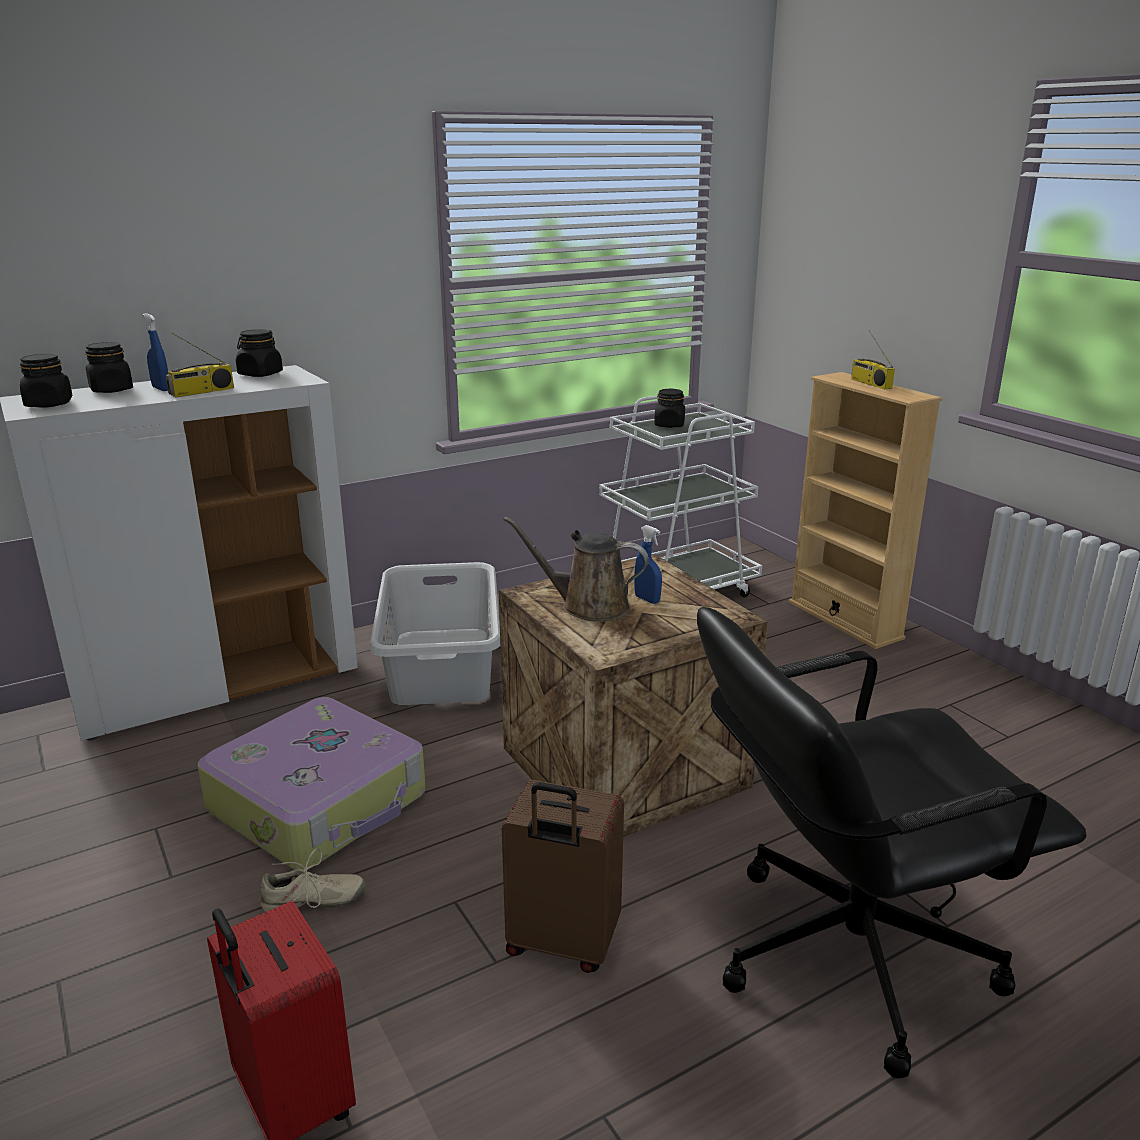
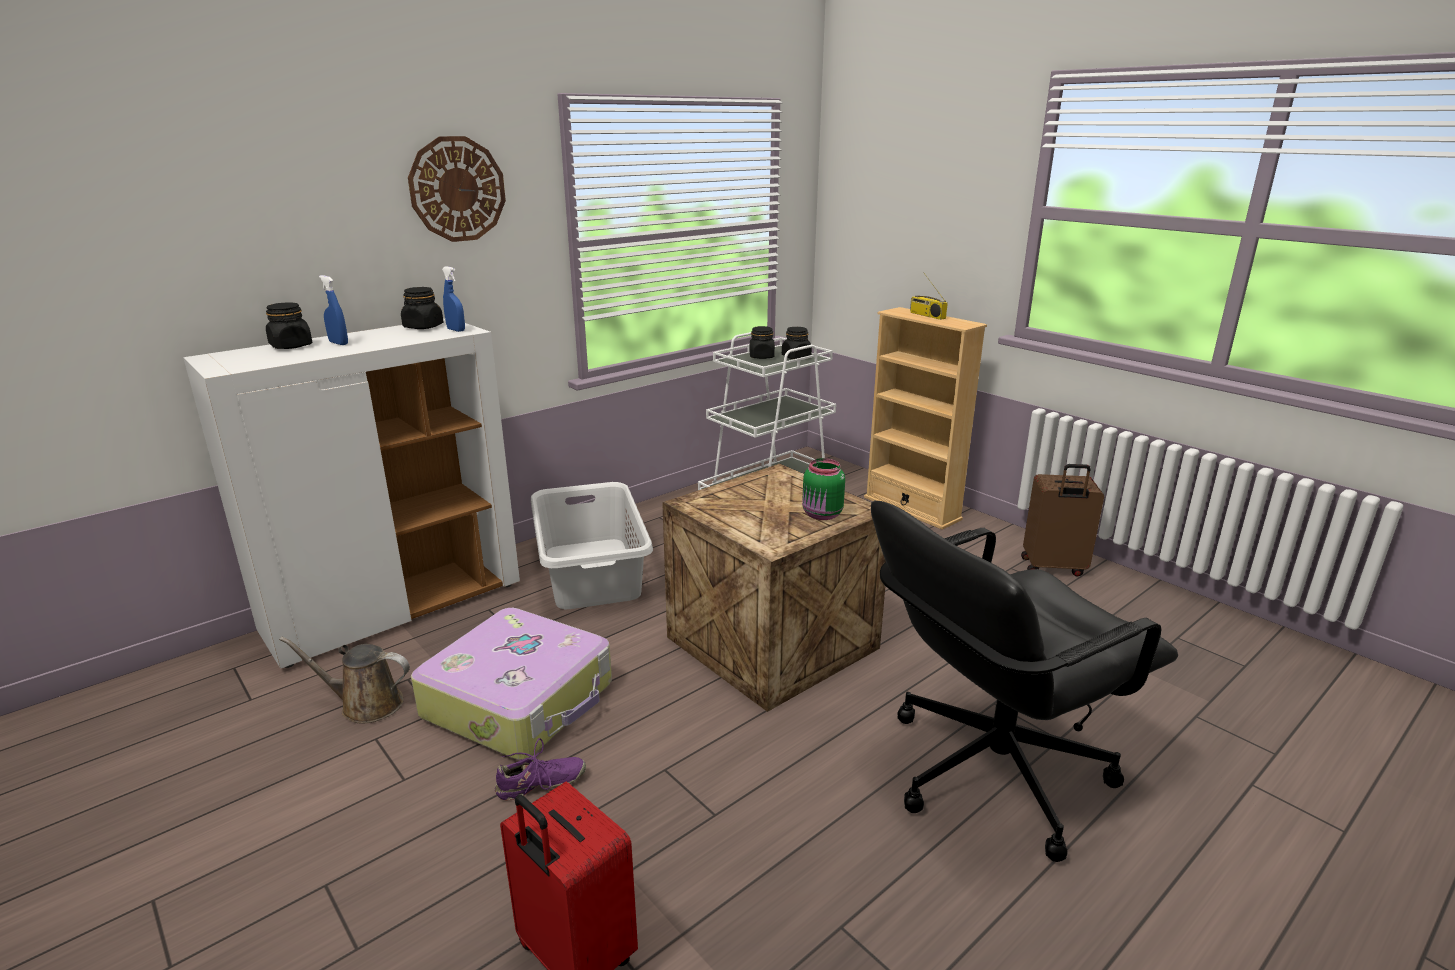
camera: 10 degrees left, 0 degrees up
black jar [20,354,73,408] -> black jar moved to [782,327,812,359]
radio [166,333,234,397] -> none
beige shoe [260,848,365,912] -> purple shoe [495,738,586,800]
brown suitcase [502,780,624,973] -> brown suitcase moved to [1021,464,1104,577]
brown watering can [503,517,649,621] -> brown watering can moved to [279,636,410,724]
blue spray bottle [634,525,662,604] -> blue spray bottle moved to [442,266,465,332]
none -> wall clock [408,136,506,242]
none -> green jar [802,458,845,520]

